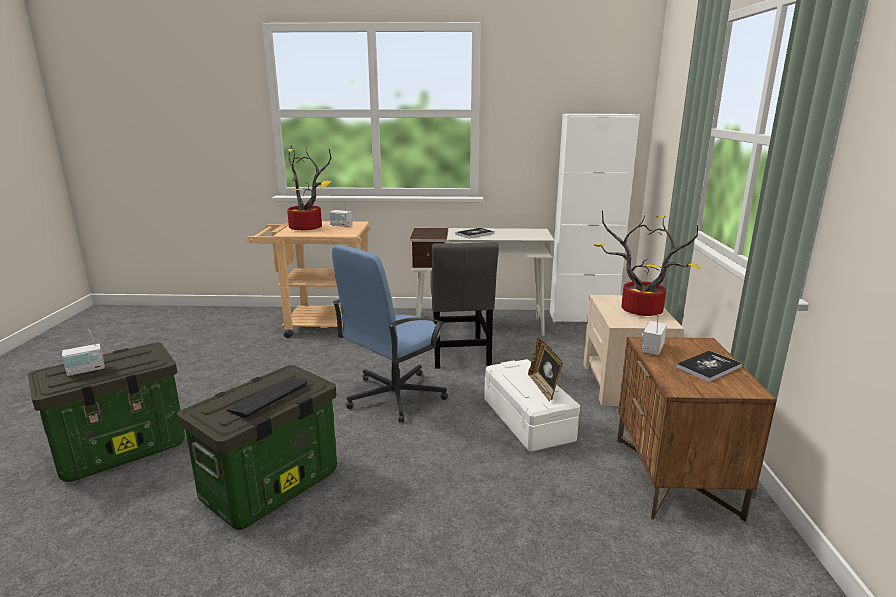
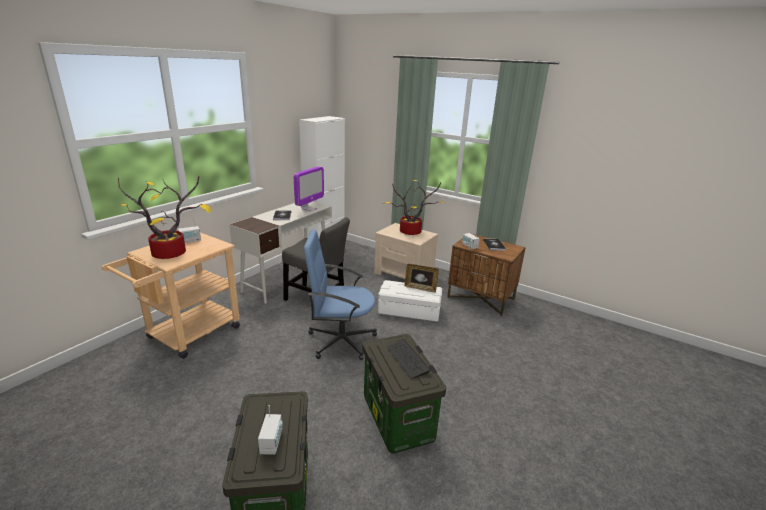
camera: 60 degrees left, 5 degrees up
blue office chair [332,245,448,423] -> blue office chair turned 105 degrees clockwise [304,230,377,360]
none -> monitor [294,166,324,212]

